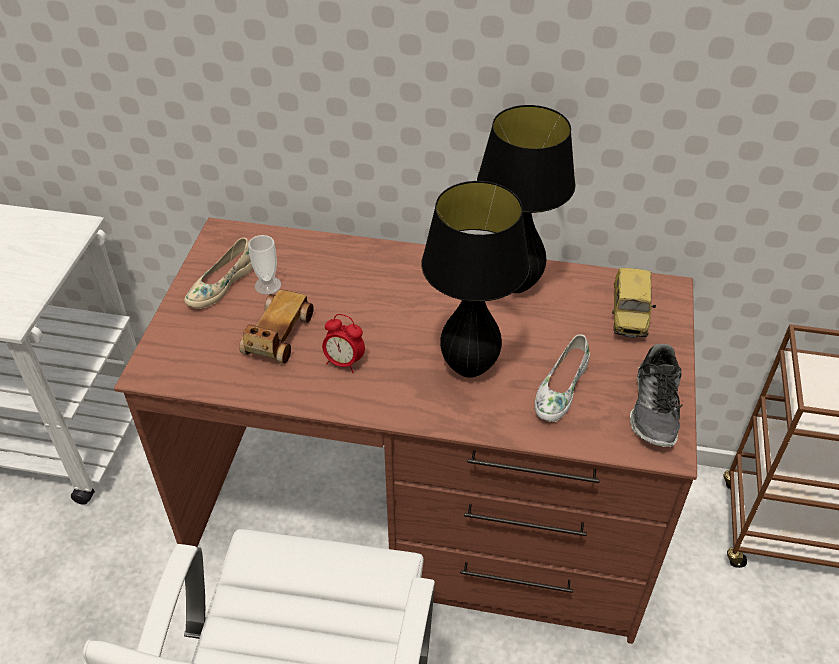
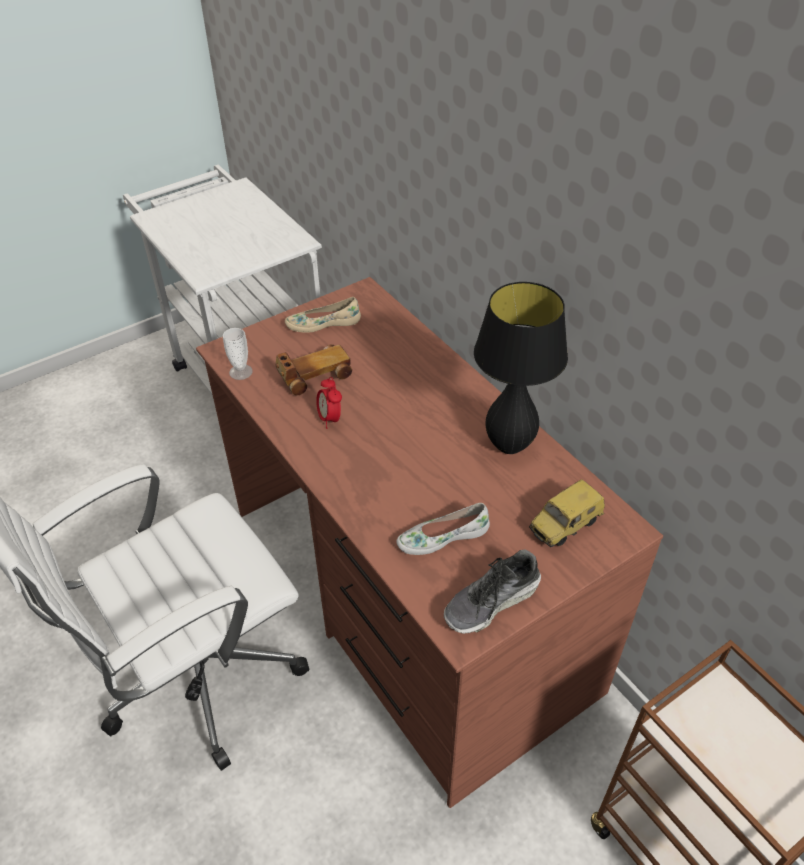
camera: 45 degrees right, 0 degrees up
cup [248,235,281,295] -> cup moved to [223,328,253,380]
black table lamp [421,181,530,378] -> none

